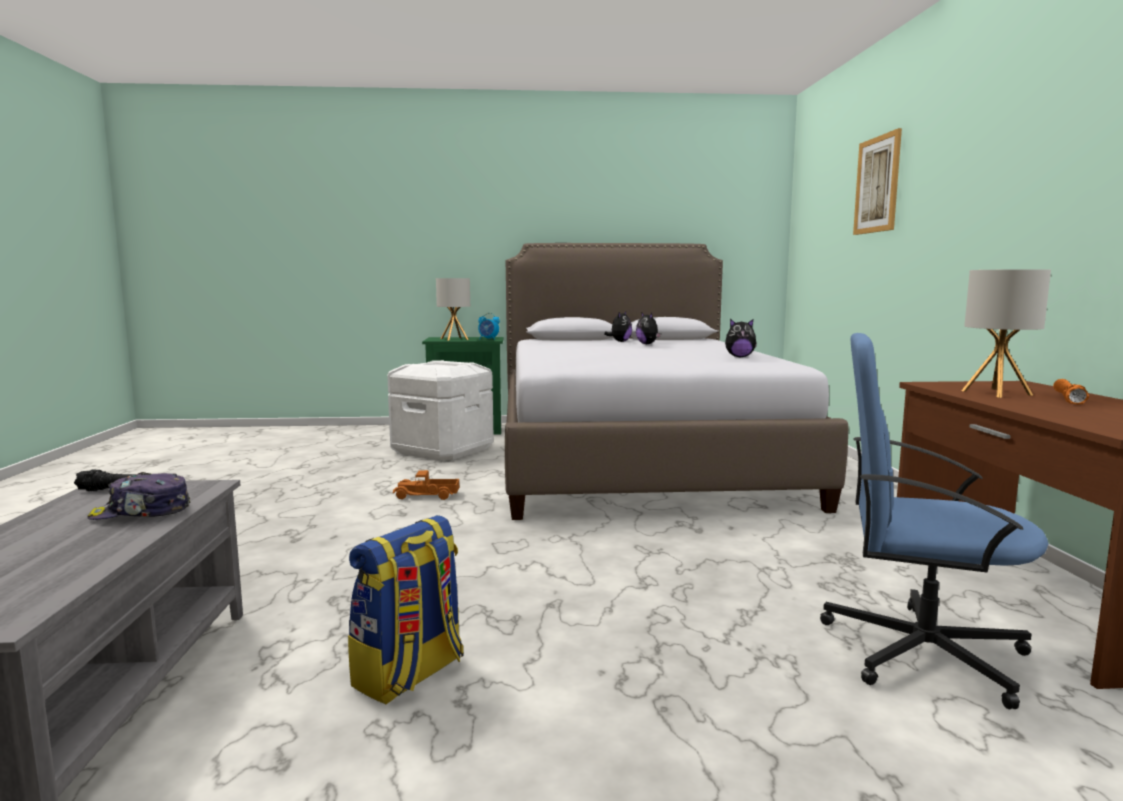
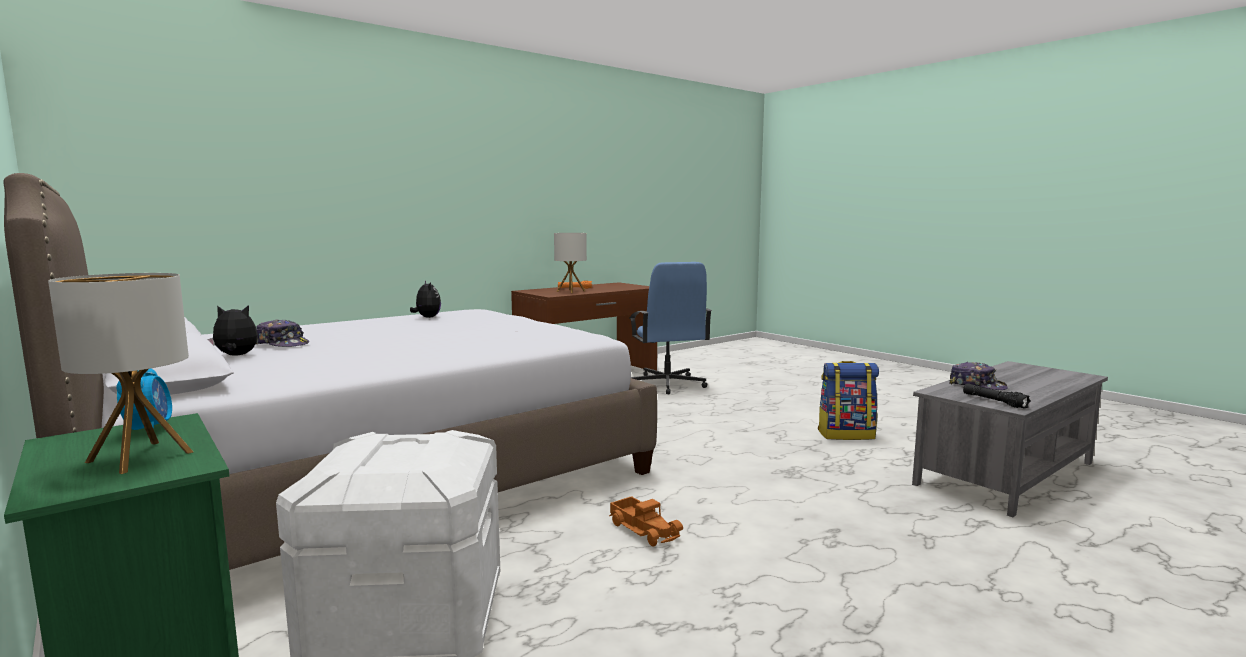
camera: 125 degrees left, 0 degrees up
plush toy [636,313,661,344] -> cap [256,319,309,347]
picture [853,128,902,235] -> none

